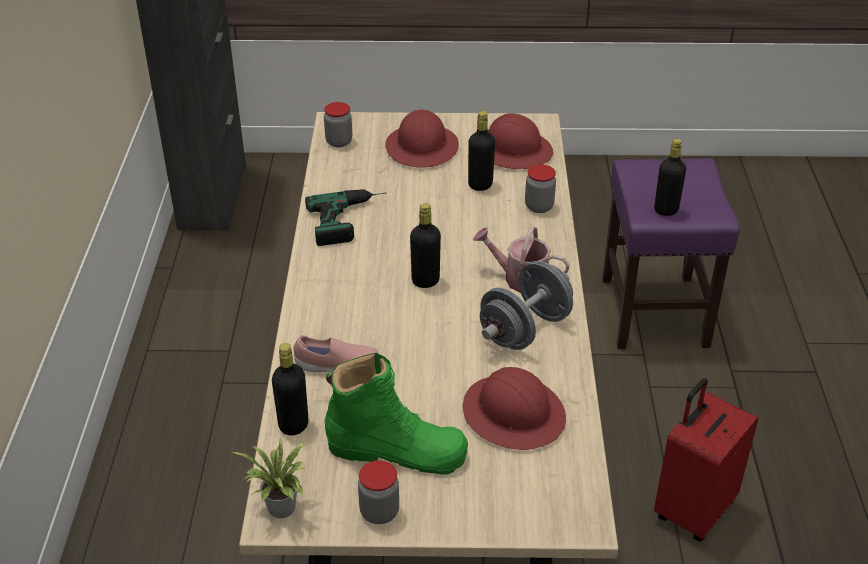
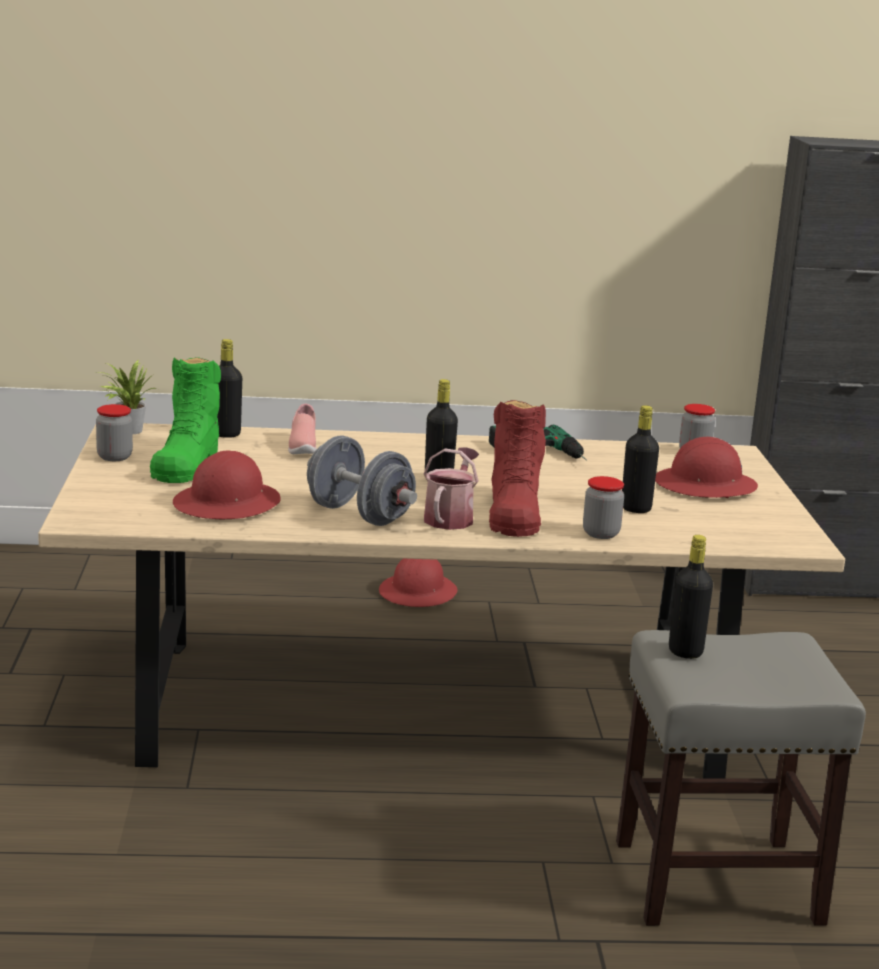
camera: 85 degrees right, 20 degrees down
red hard hat [488,113,554,169] -> red hard hat moved to [379,559,457,607]
purple stool [602,158,740,349] -> grey stool [616,630,866,926]
red suitcase [654,378,758,542] -> none
none -> red boot [489,400,546,537]

